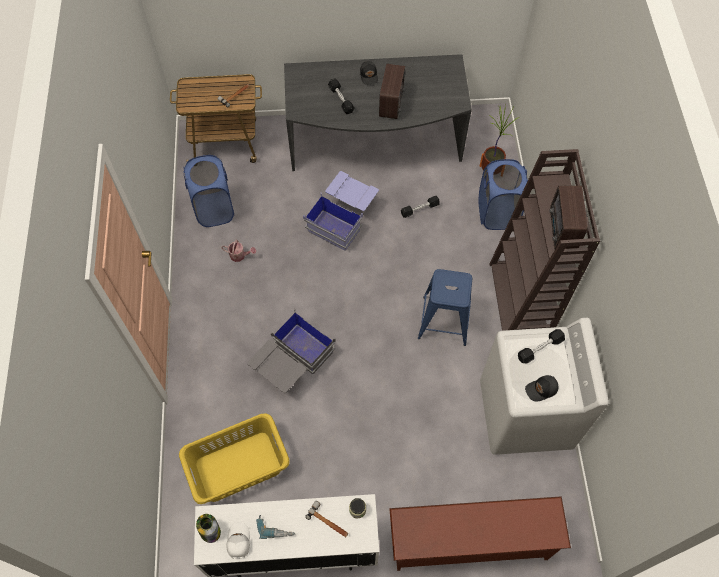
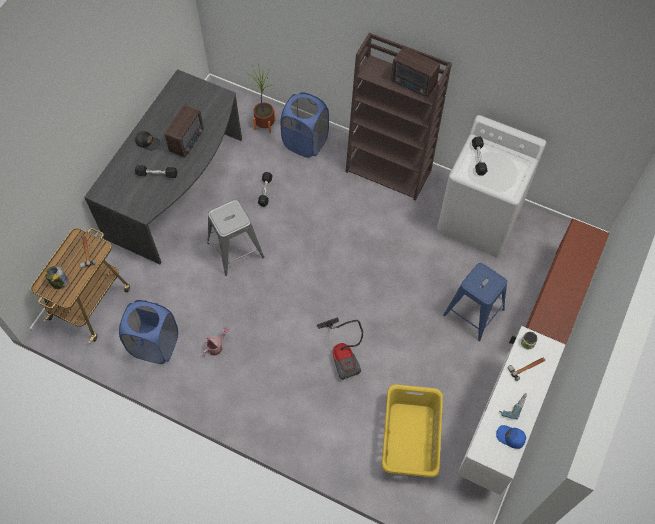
camera: 60 degrees left, 0 degrees up
jar [196,514,221,543] -> jar moved to [45,266,69,289]
white cap [226,523,250,559] -> blue cap [496,425,526,449]
grey storage box [247,308,336,393] -> vacuum cleaner [317,317,363,380]
blue storage box [303,171,379,251] -> grey stool [207,199,264,276]
radio [379,64,405,119] -> radio turned 75 degrees clockwise [165,105,204,158]
blue stool [418,269,472,346] -> blue stool moved to [443,263,507,341]
black cap [525,375,559,401] -> none

